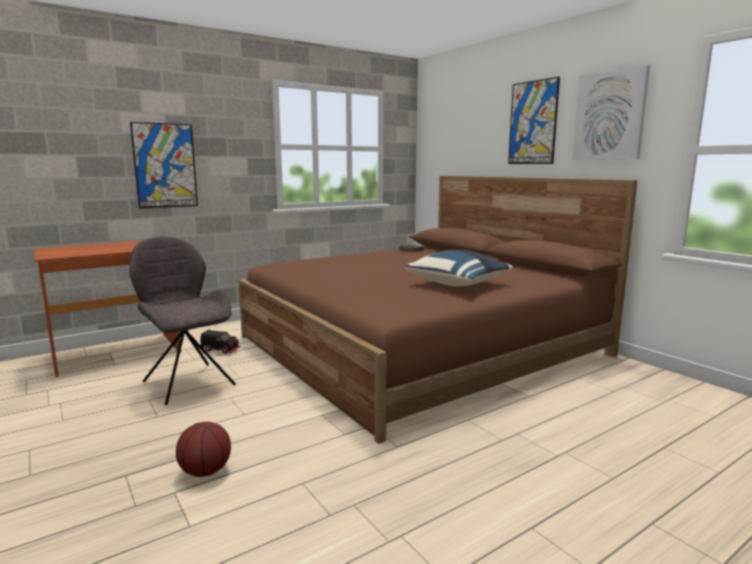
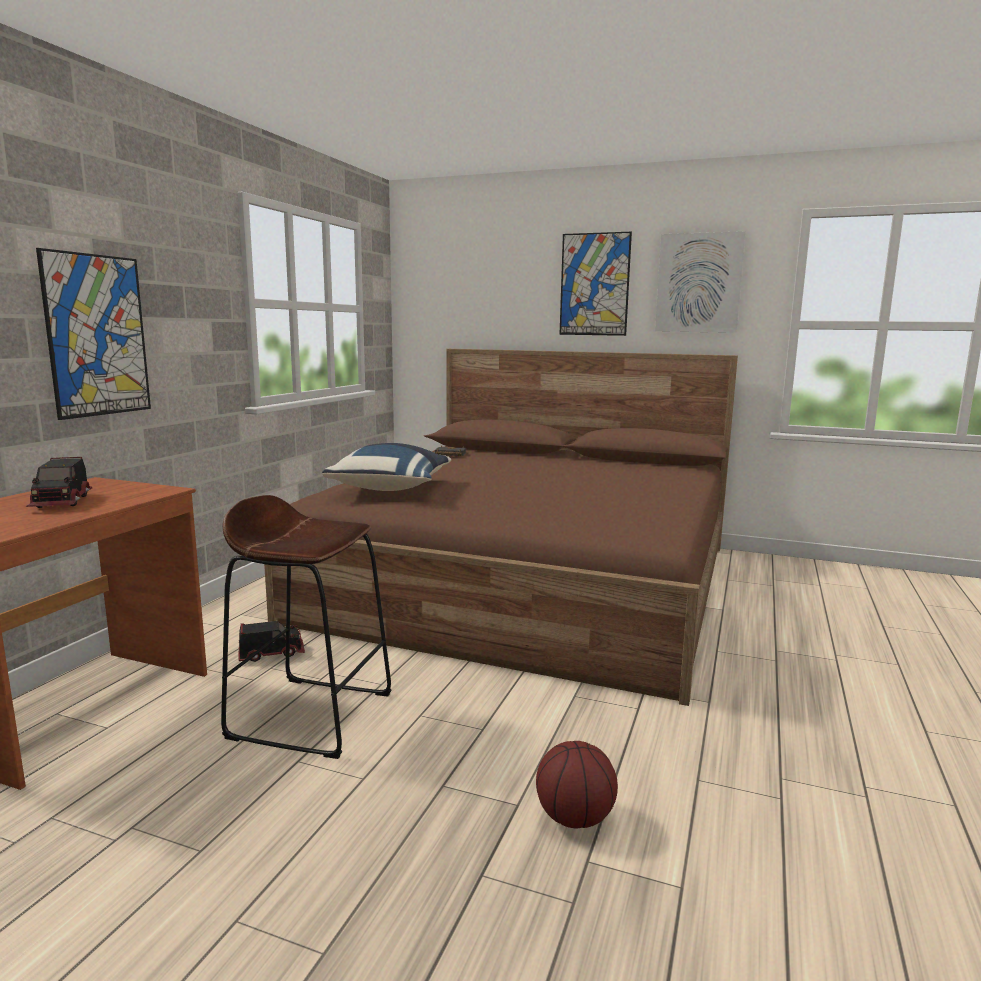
camera: 35 degrees left, 0 degrees up
grey chair [129,237,236,405] -> brown stool [221,495,392,759]
blue pillow [405,250,513,286] -> blue pillow moved to [322,443,451,491]
none -> toy truck [26,457,92,508]

